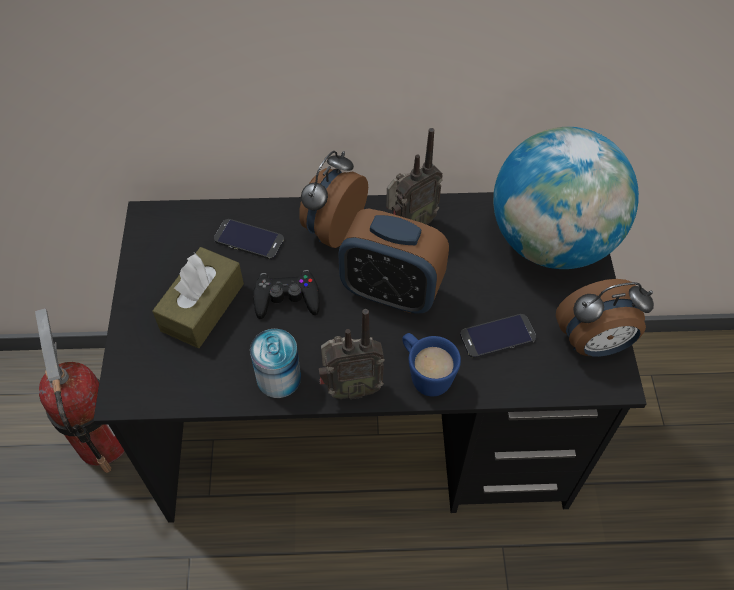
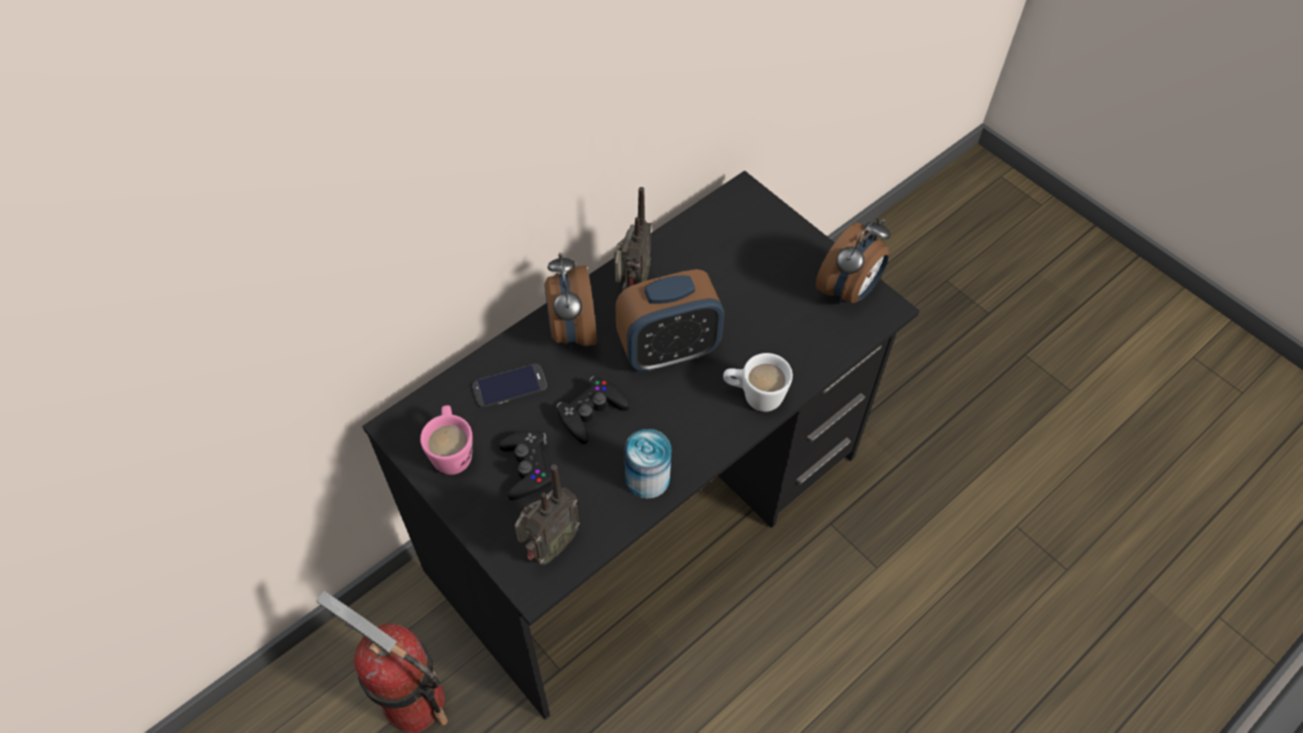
camera: 40 degrees left, 0 degrees up
brown tissue box [153,247,244,348] -> black game controller [498,430,552,500]
radio [318,309,385,399] -> radio moved to [514,464,580,565]
blue mug [402,333,461,396] -> white mug [723,353,793,412]
phone [460,314,536,358] -> none
globe [493,127,639,269] -> none
none -> pink mug [420,405,473,475]

